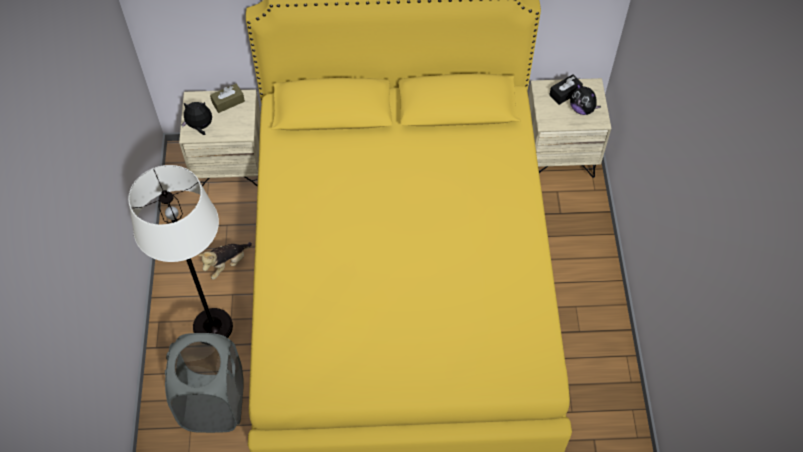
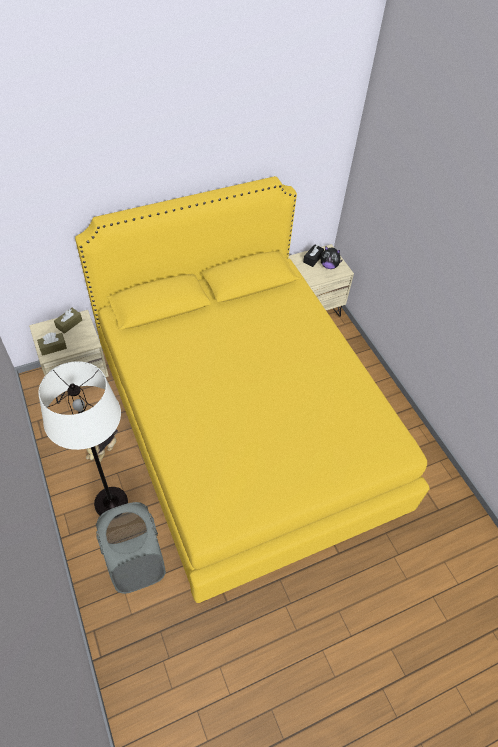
camera: 25 degrees left, 5 degrees down
plush toy [181,102,212,135] -> brown tissue box [37,332,67,356]

